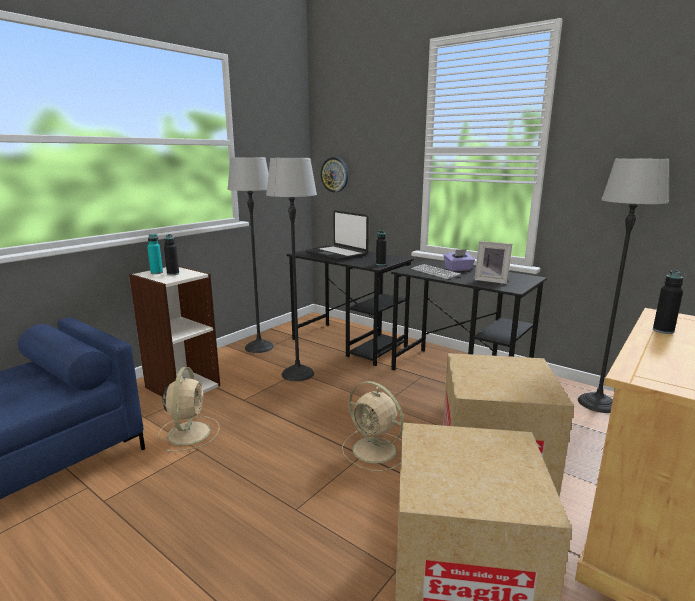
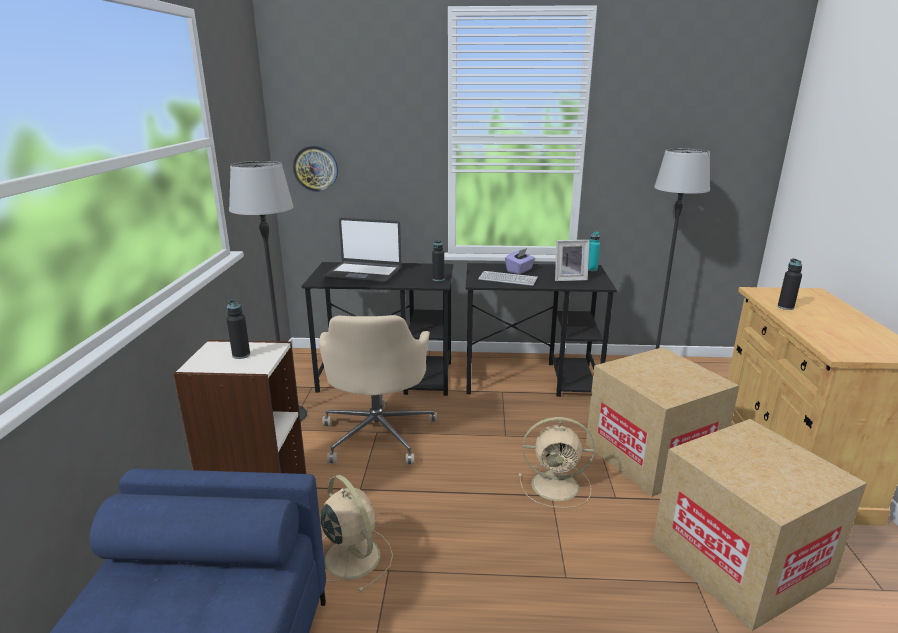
camera: 35 degrees left, 5 degrees up
turquoise bottle [147,234,163,274] -> turquoise bottle moved to [588,232,600,271]
floor lamp [266,158,317,381] -> beige office chair [319,315,437,465]

